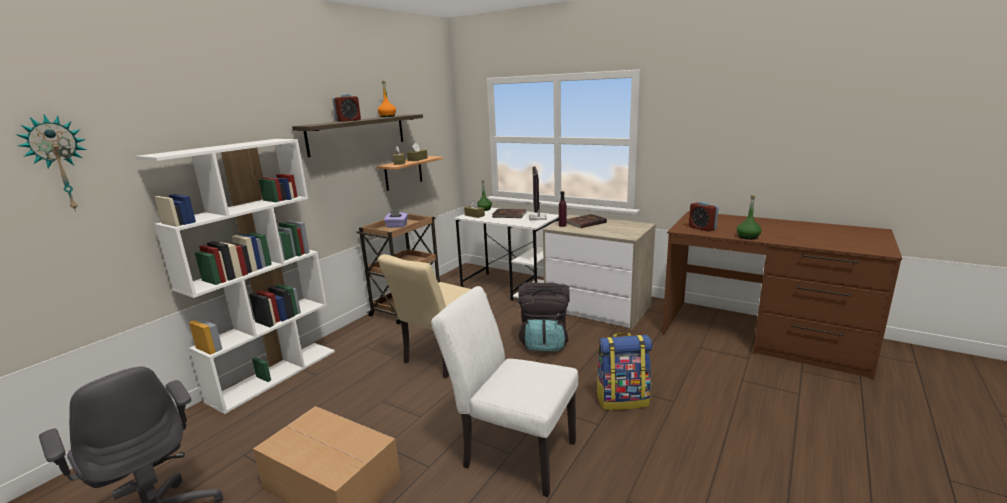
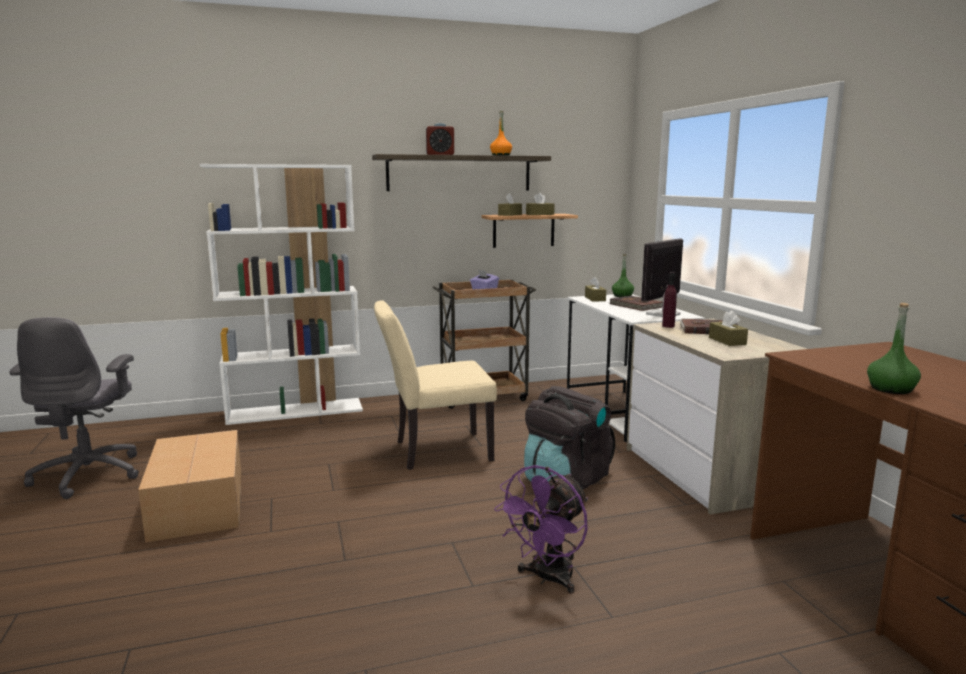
camera: 40 degrees right, 5 degrees down
wall clock [16,114,86,212] -> none
white chair [431,286,578,497] -> none
backpack [596,333,652,410] -> purple fan [494,465,588,594]
alarm clock [689,202,719,232] -> none
none -> brown tissue box [709,311,748,346]

